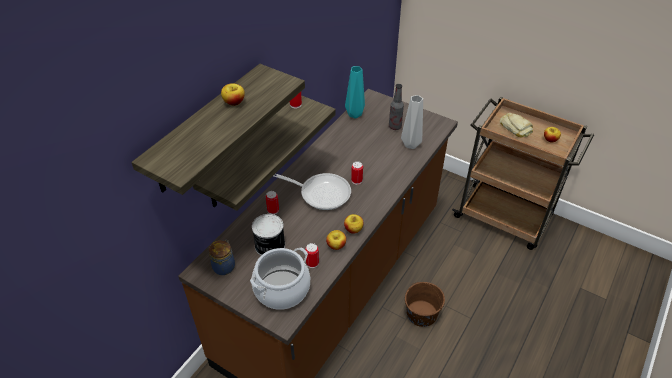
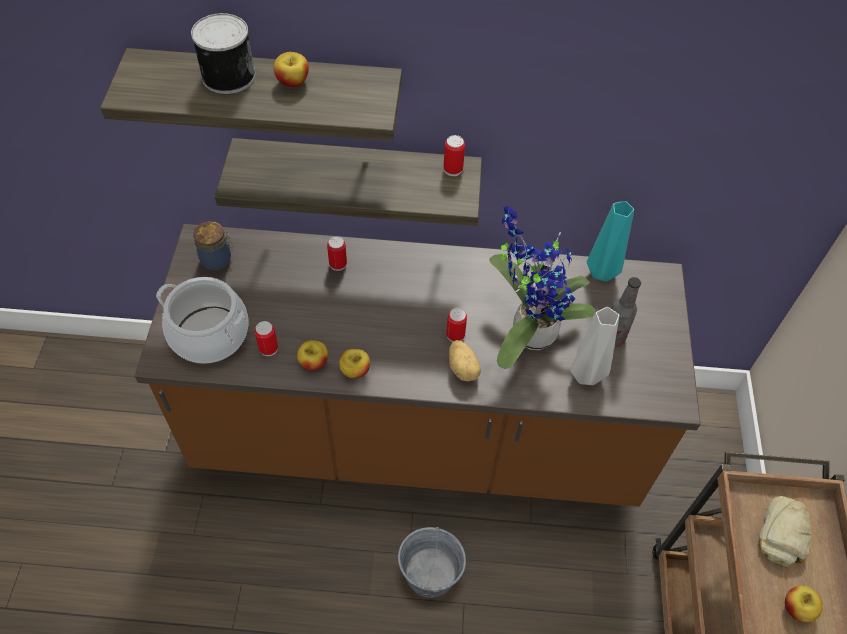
camera: 60 degrees right, 10 degrees up
can [252,214,285,255] -> can moved to [191,13,256,94]
frying pan [273,173,351,210] -> none
brown bucket [405,282,445,327] -> grey bucket [398,526,466,598]
none -> potato [449,340,481,382]
none -> potted plant [489,206,595,369]

